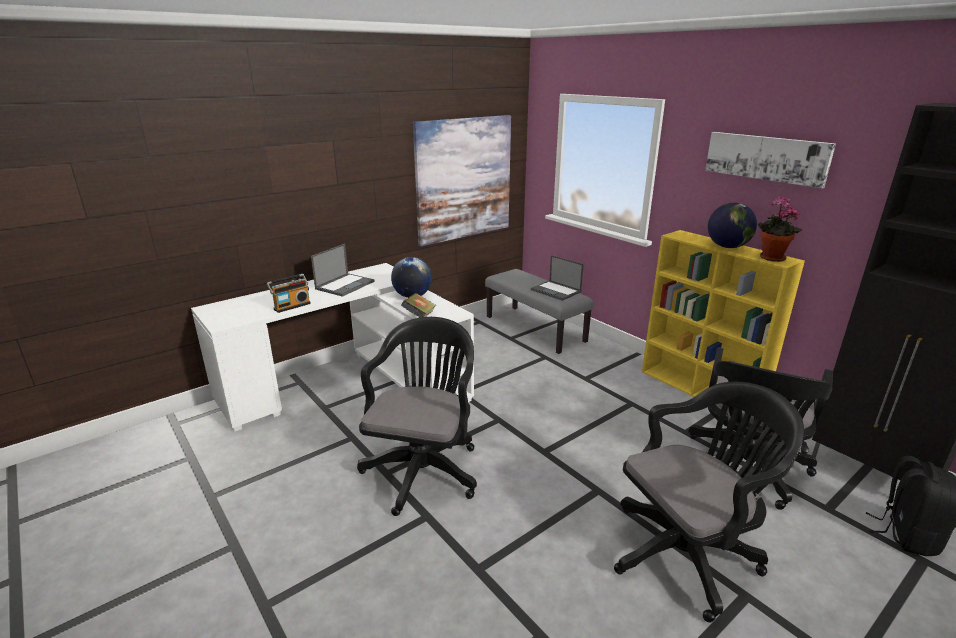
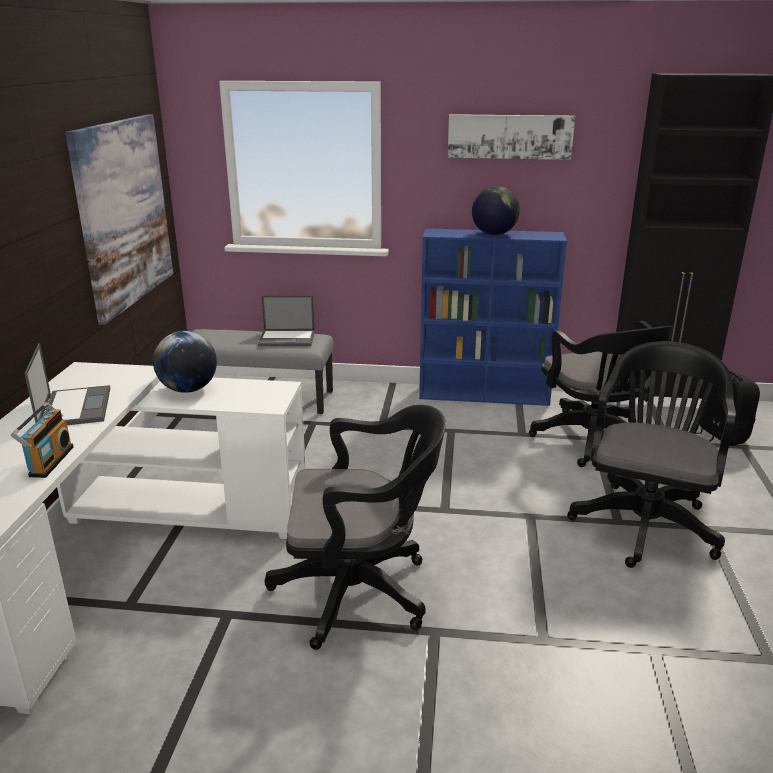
camera: 45 degrees left, 0 degrees up
black office chair [357,317,477,516] -> black office chair turned 120 degrees clockwise [265,405,446,650]
book [401,293,436,317] -> none
yellow bookcase [642,230,805,397] -> blue bookcase [419,228,567,406]
potted plant [758,196,802,262] -> none

